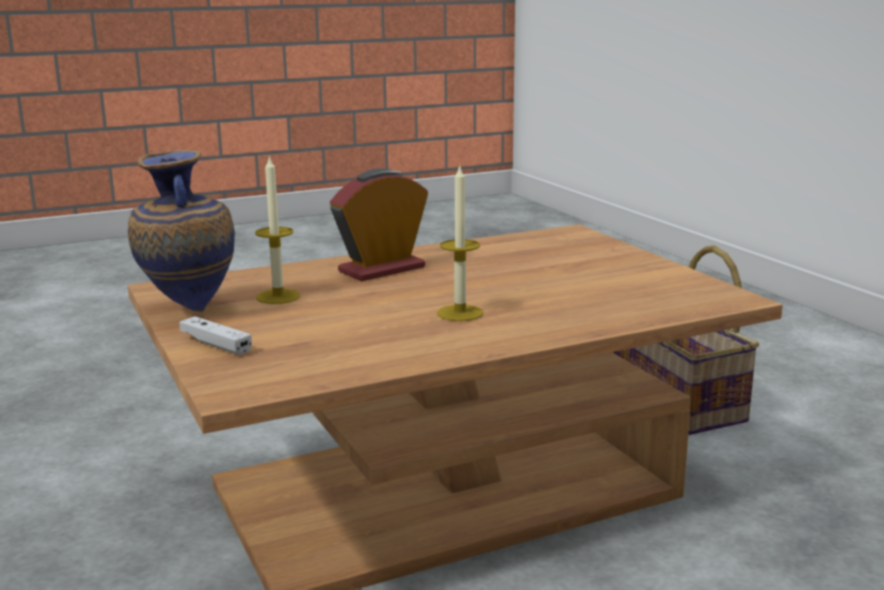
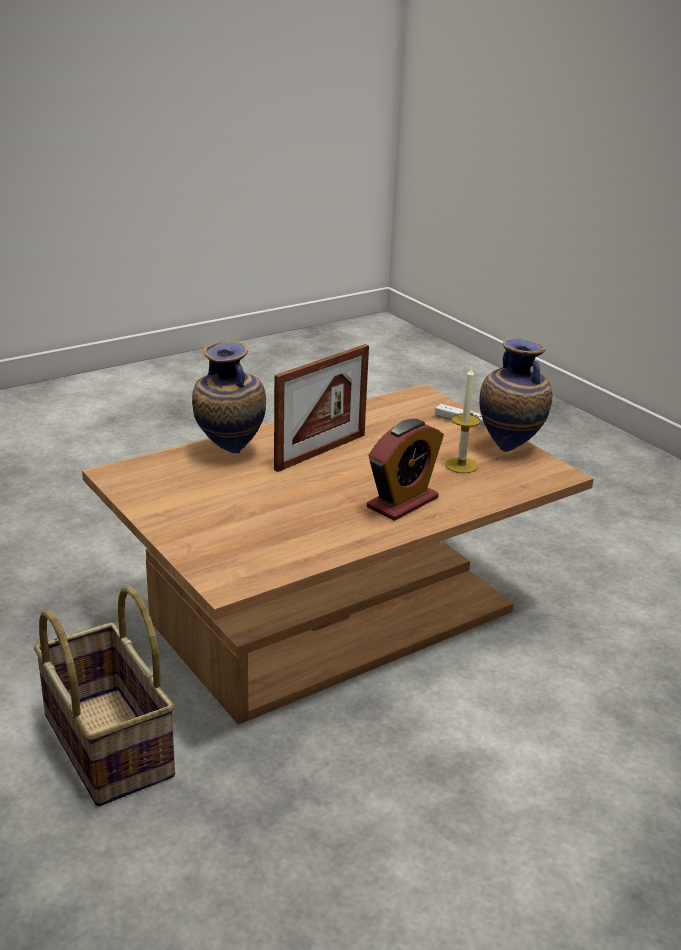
camera: 170 degrees right, 10 degrees up
candle [437,164,483,321] -> picture frame [274,344,369,472]
none -> vase [192,341,266,453]

